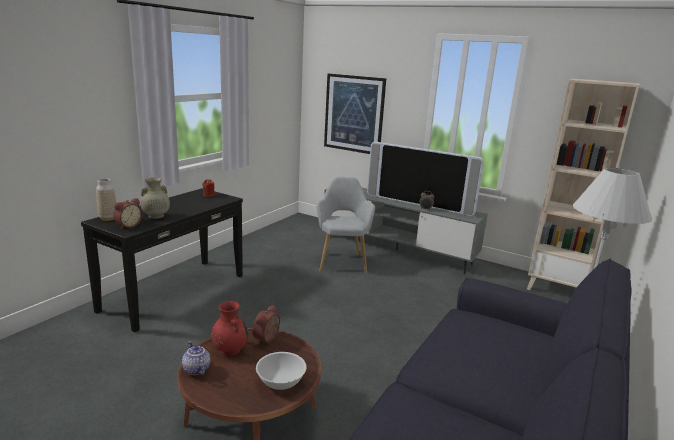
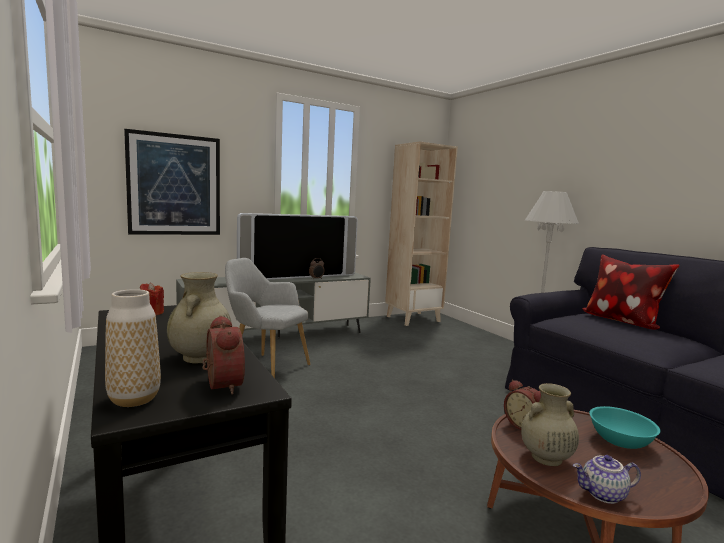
camera: 60 degrees left, 10 degrees down
red vase [211,301,248,356] -> beige vase [521,383,579,466]
white bowl [256,352,307,390] -> turquoise bowl [589,406,660,449]
none -> pillow [582,254,679,329]

